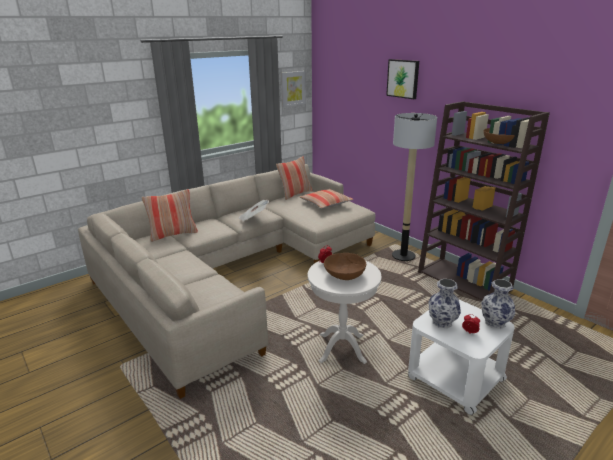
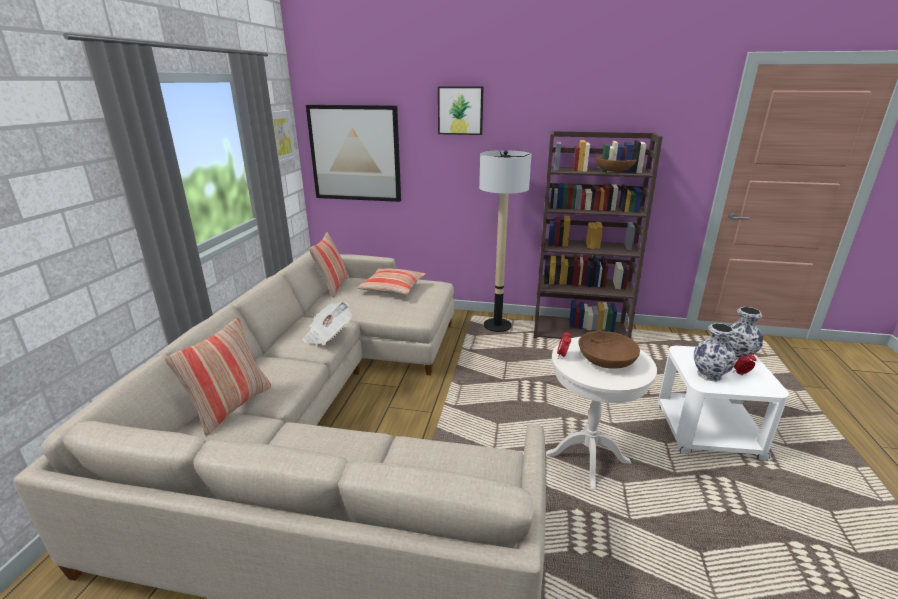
camera: 40 degrees left, 0 degrees up
none -> picture [306,105,401,202]

